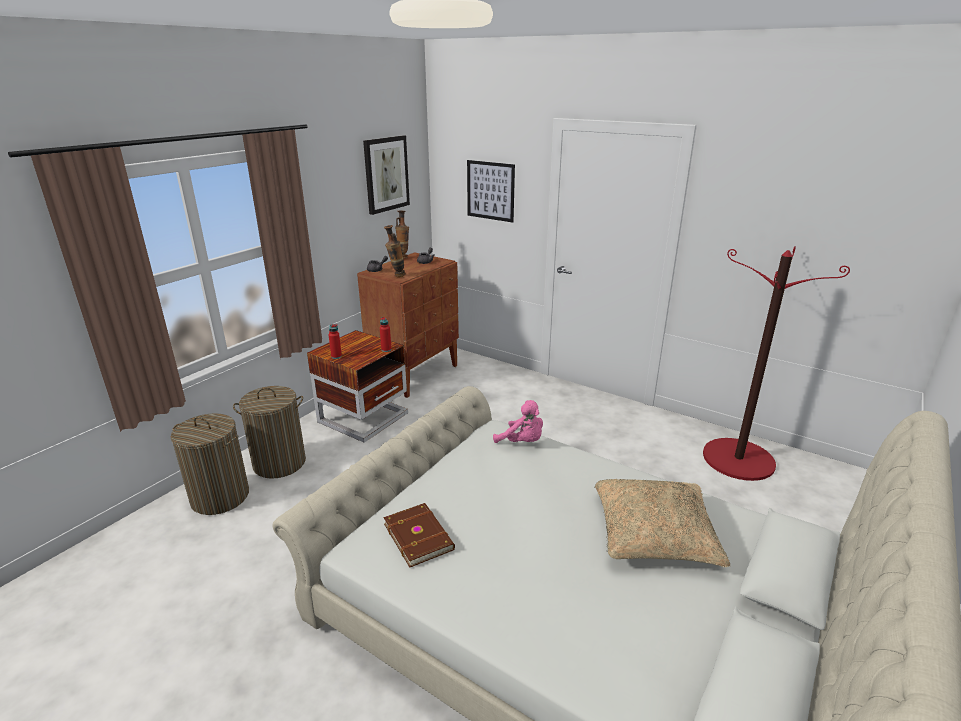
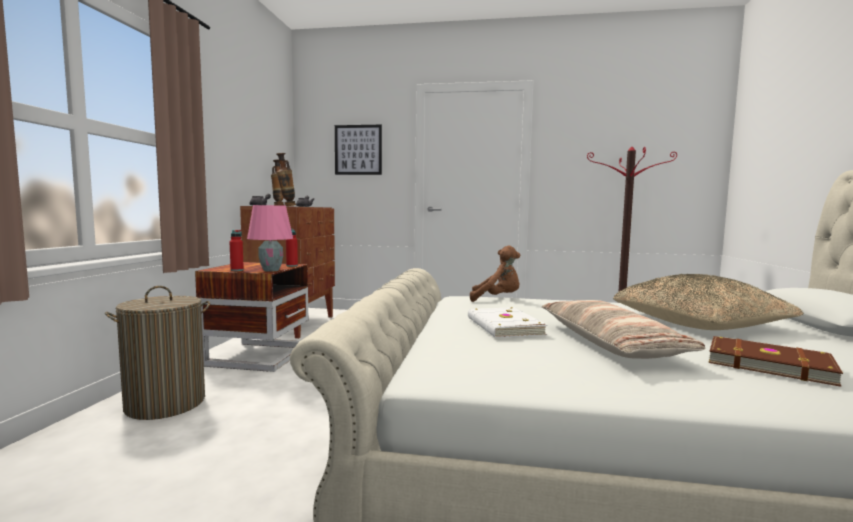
camera: 25 degrees left, 20 degrees down
laundry basket [171,413,249,515] -> none
picture [363,135,410,215] -> none
brown book [383,503,455,567] -> brown book moved to [708,336,843,387]
pink plush toy [493,400,543,443] -> brown plush toy [470,245,520,302]
none -> pink table lamp [247,205,293,272]
none -> white book [468,307,547,338]
none -> pillow [542,300,706,359]

